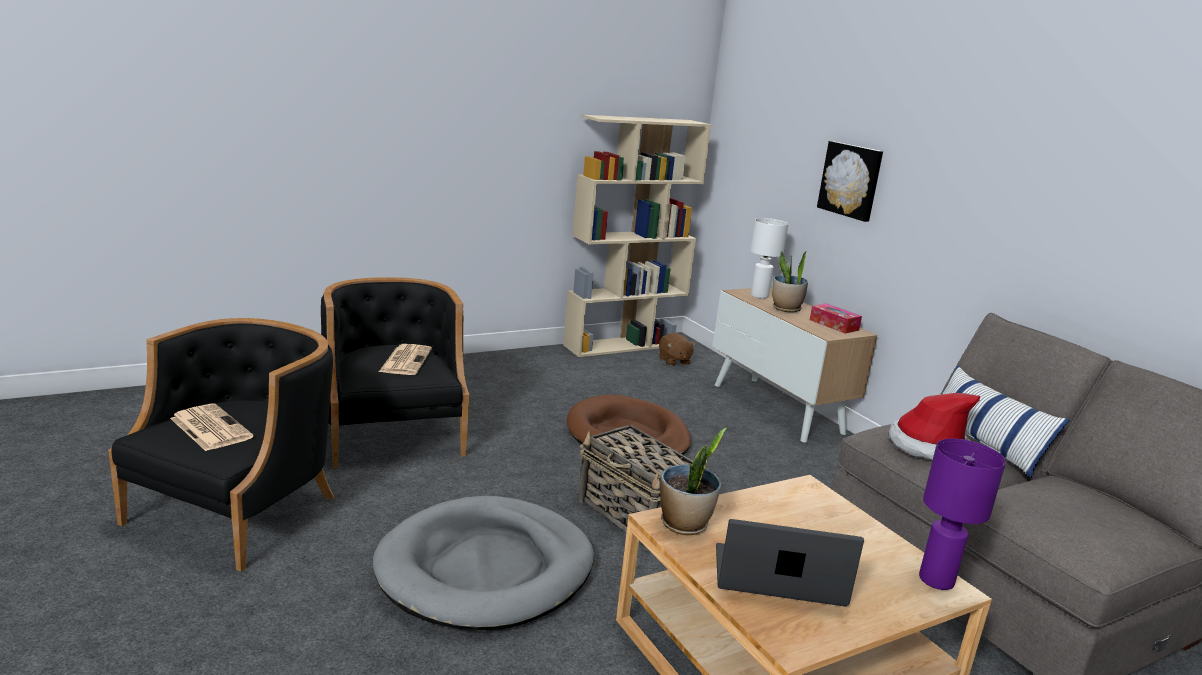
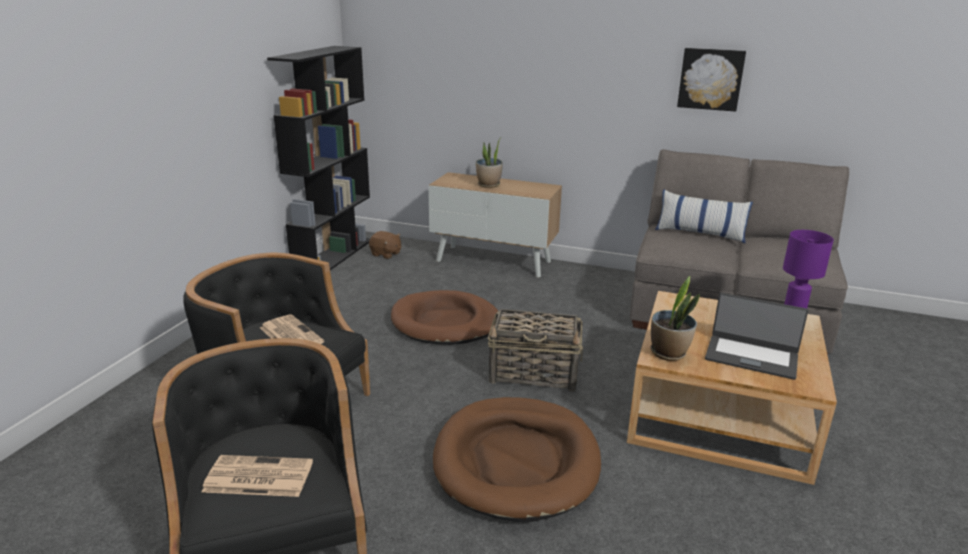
camera: 40 degrees left, 5 degrees up
grey dog bed [373,496,594,630] -> brown dog bed [433,397,601,522]
beige bookcase [563,115,711,357] -> black bookcase [267,46,370,270]
laptop [716,519,864,607] -> laptop turned 120 degrees counterclockwise [705,293,808,380]
white table lamp [750,218,789,299] -> none
tissue box [810,303,862,333] -> none
picture [817,141,883,222] -> picture moved to [677,48,746,112]
hat [889,393,980,460] -> none

